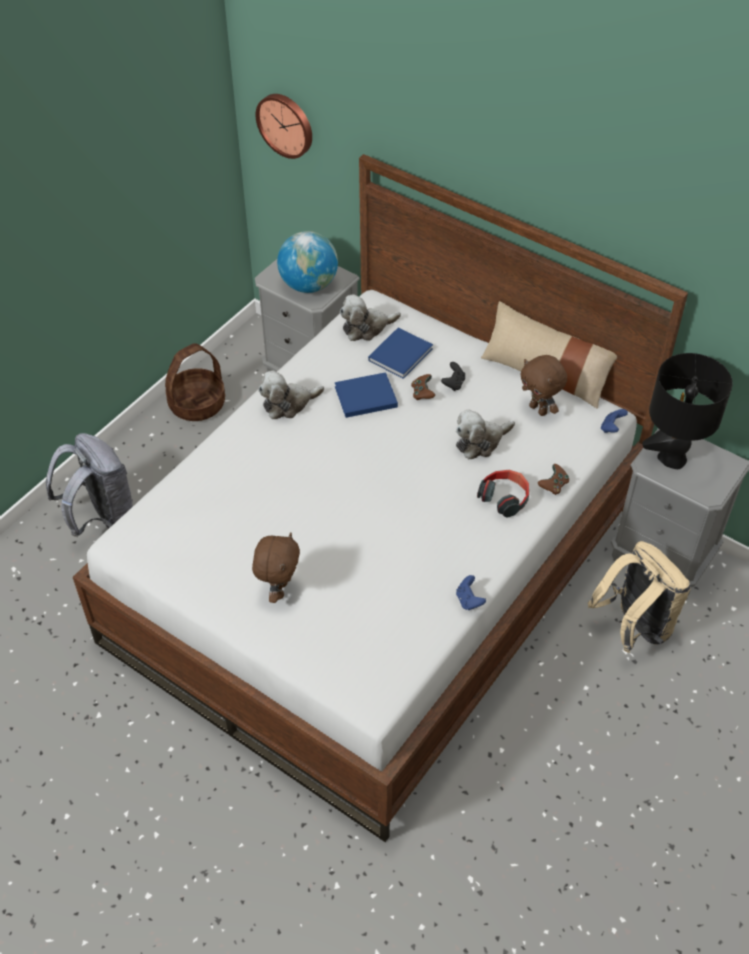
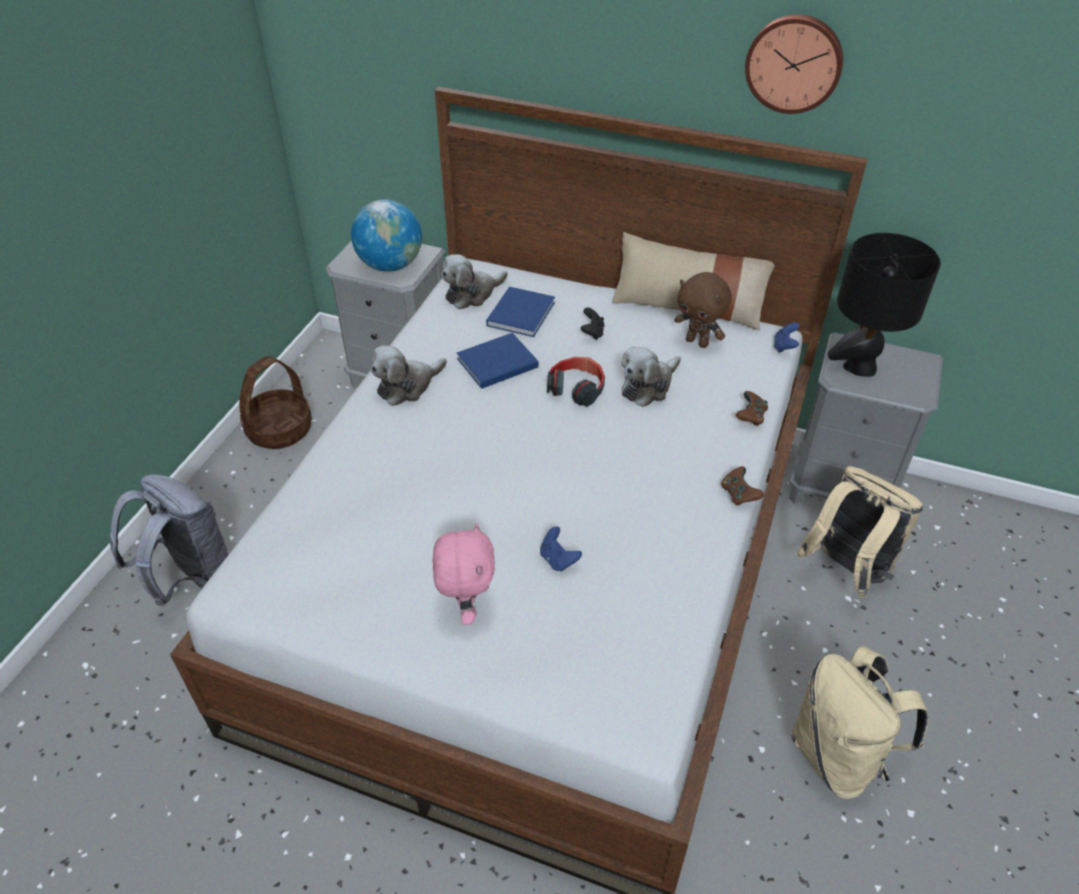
camera: 15 degrees left, 5 degrees down
brown plush toy [252,532,300,603] -> pink plush toy [433,523,495,625]
wall clock [255,94,312,159] -> wall clock moved to [745,14,843,114]
brown game controller [411,374,435,400] -> brown game controller moved to [721,466,764,506]
blue game controller [456,575,486,610] -> blue game controller moved to [540,526,582,571]
headphones [477,470,529,518] -> headphones moved to [547,357,605,407]
none -> beige backpack [791,646,929,799]

